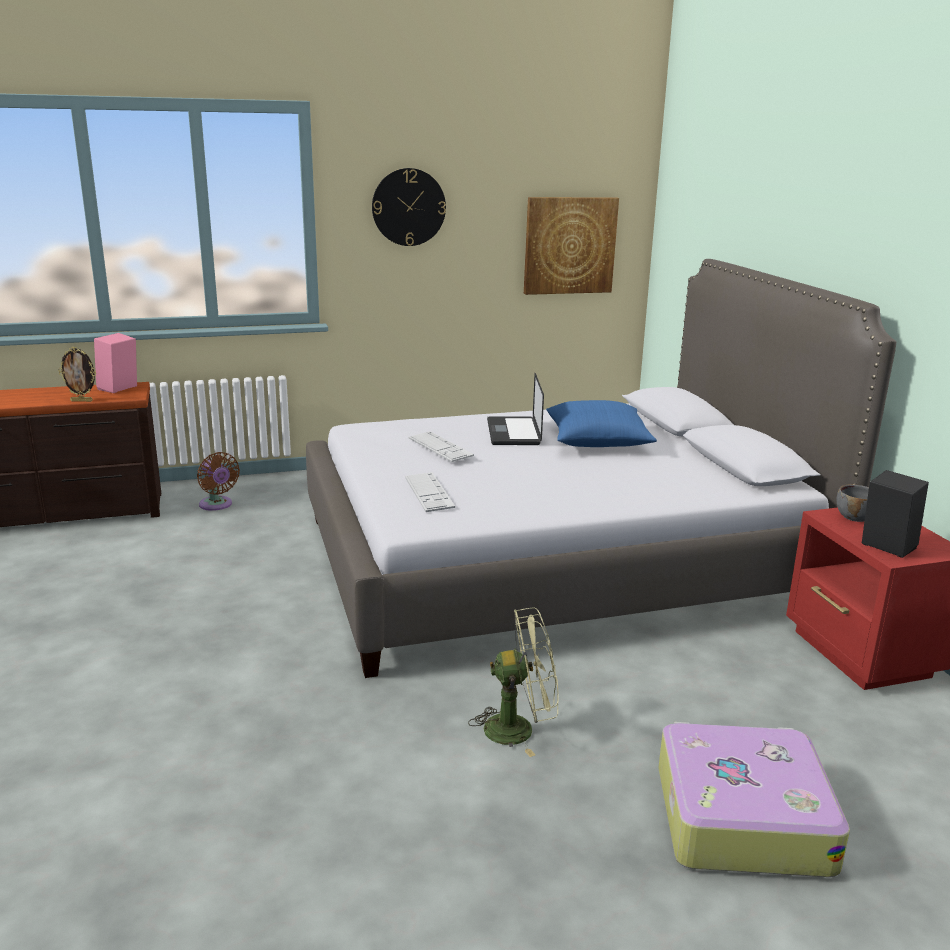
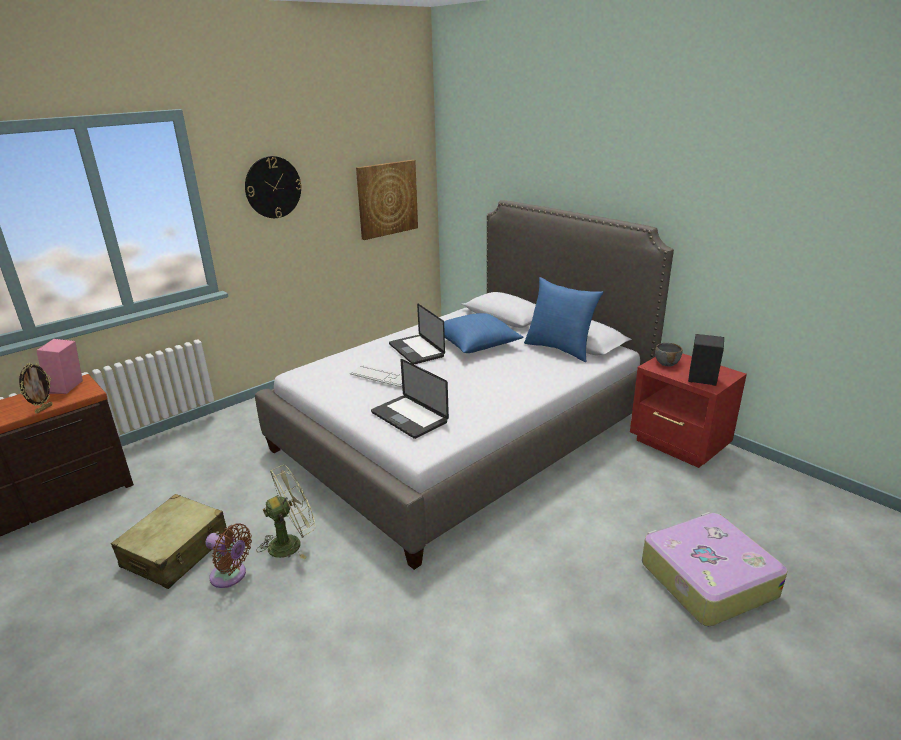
camera: 25 degrees left, 5 degrees up
picture frame [58,347,96,402] -> picture frame turned 45 degrees counterclockwise [19,363,53,414]
brown fan [197,452,240,511] -> brown fan moved to [205,523,252,588]
keyboard [405,472,455,512] -> laptop [371,359,449,439]
green fan [468,607,559,757] -> green fan moved to [256,465,316,559]
none -> beige suitcase [111,494,227,589]
none -> blue pillow [524,277,603,362]

